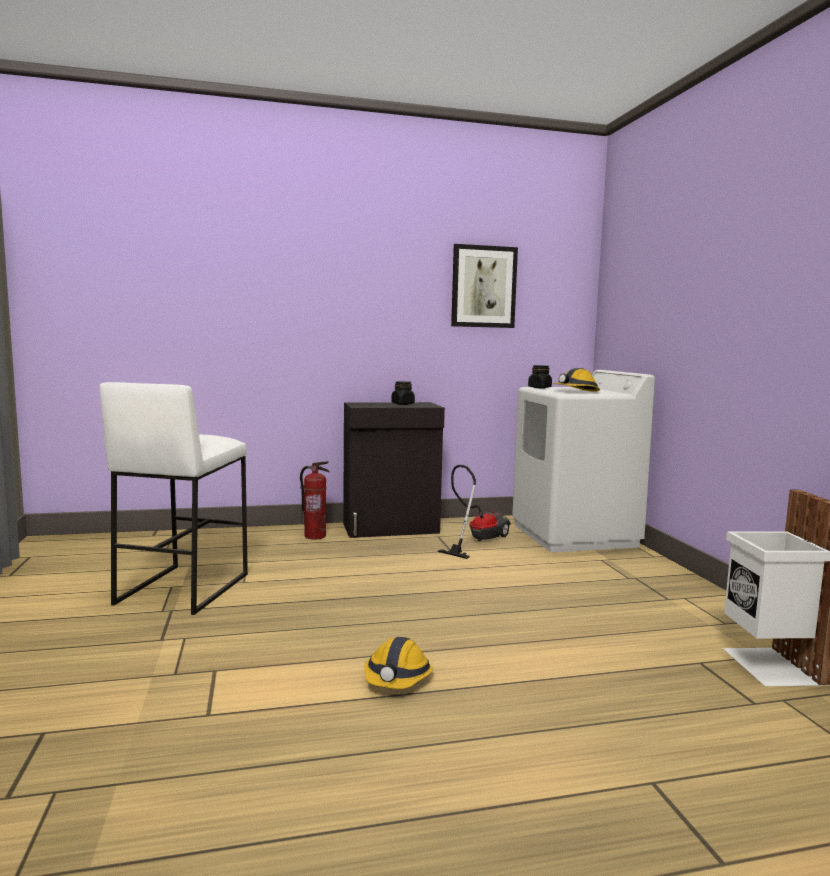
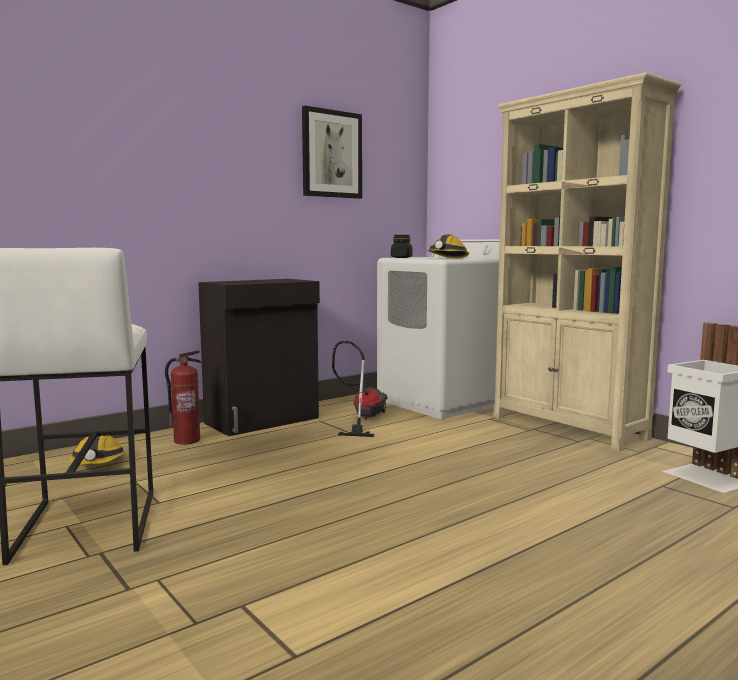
camera: 25 degrees left, 0 degrees up
hard hat [364,637,433,689] -> hard hat moved to [69,435,127,465]
black jar [391,381,415,405] -> none
none -> beige bookcase [493,72,681,452]

